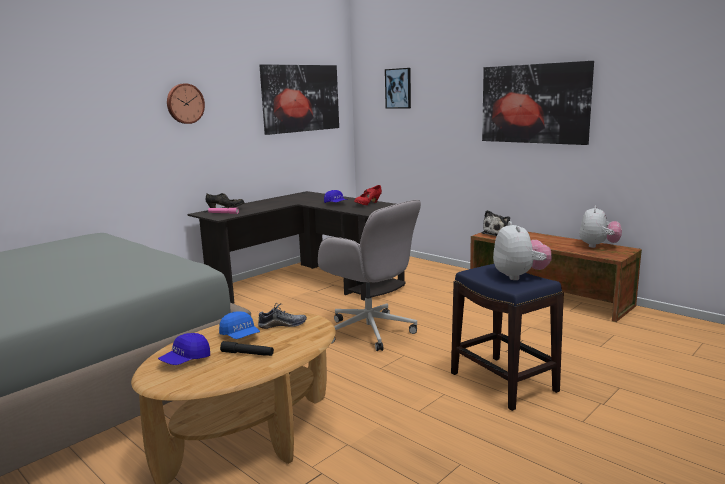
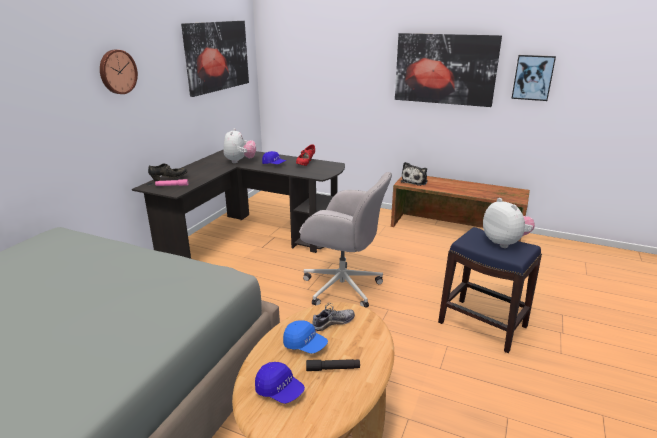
camera: 20 degrees left, 10 degrees up
blue cap [158,333,210,365] -> blue cap turned 75 degrees counterclockwise [255,362,305,404]
picture [385,68,411,109] -> picture moved to [511,55,556,101]
plush toy [579,205,622,248] -> plush toy moved to [223,128,256,163]

